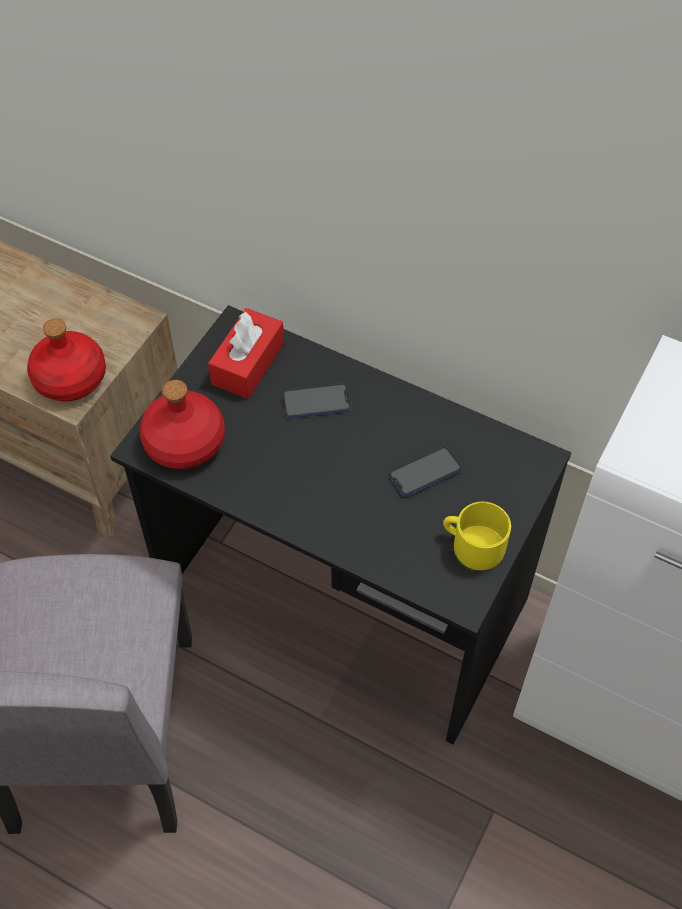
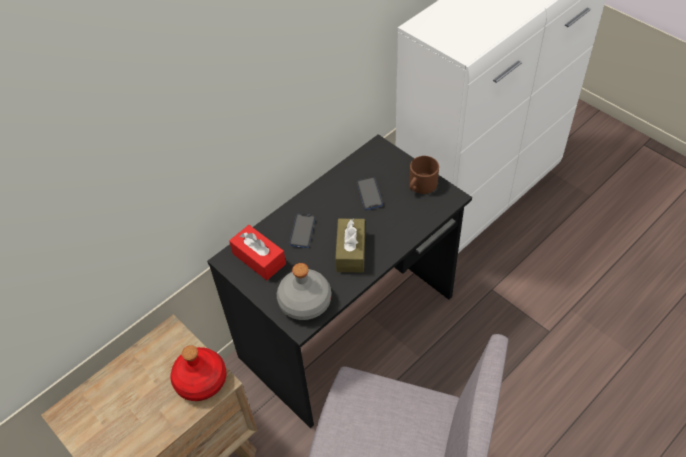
camera: 70 degrees left, 5 degrees down
red bottle [139,380,225,469] -> grey bottle [277,263,331,320]
yellow mug [443,502,511,570] -> brown mug [409,156,439,194]
none -> brown tissue box [335,219,365,272]

